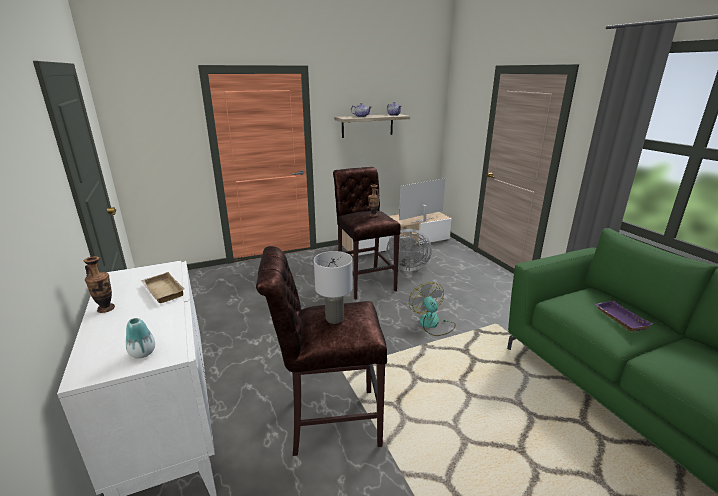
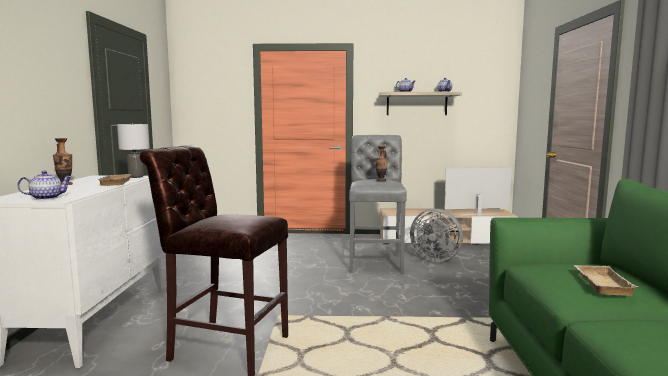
camera: 25 degrees right, 15 degrees down
vase [126,318,155,358] -> teapot [17,171,72,200]
white table lamp [314,251,353,324] -> white table lamp moved to [117,123,149,178]
brown stool [333,167,401,299] -> grey stool [349,135,407,274]
fan [409,282,456,336] -> none
purple tray [595,301,653,332] -> beige tray [574,265,638,296]

